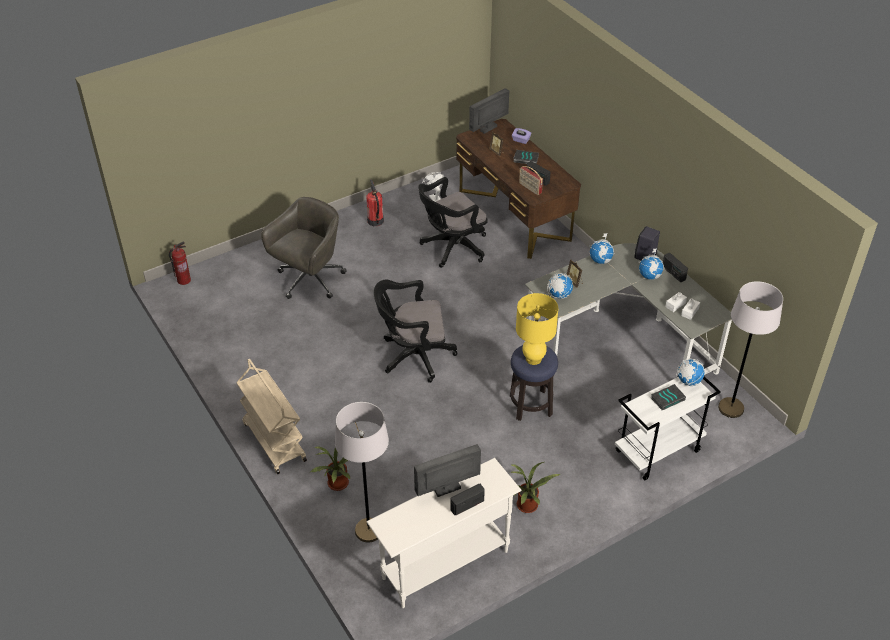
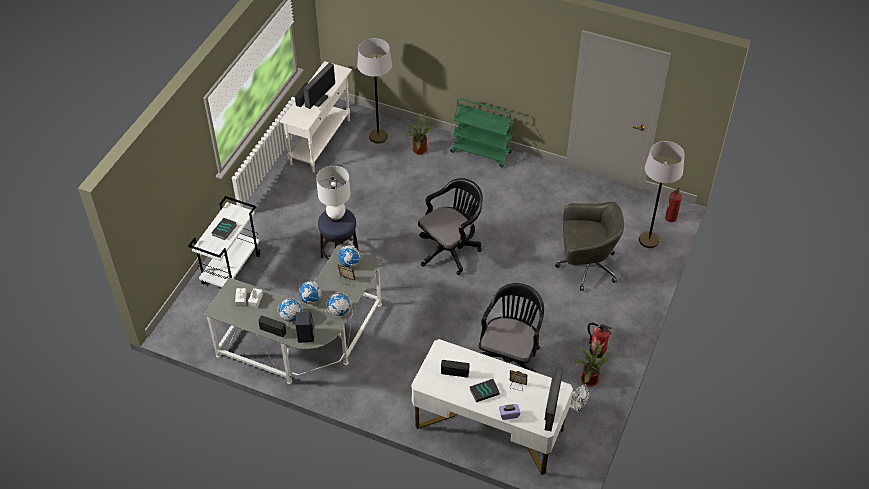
camera: 145 degrees right, 5 degrees up
beige cart [236,359,307,474] -> green cart [450,98,514,167]
grey office chair [261,197,347,299] -> grey office chair turned 90 degrees counterclockwise [555,202,624,291]
brown desk [456,119,581,259] -> white desk [411,339,573,475]
potted plant [510,462,560,513] -> potted plant moved to [575,340,610,387]
yellow table lamp [516,293,559,365] -> white table lamp [316,166,351,222]
radio [519,166,543,195] -> none
globe [676,359,705,386] -> globe moved to [299,278,322,304]
grey floor lamp [718,281,783,418] -> grey floor lamp moved to [639,141,685,248]

